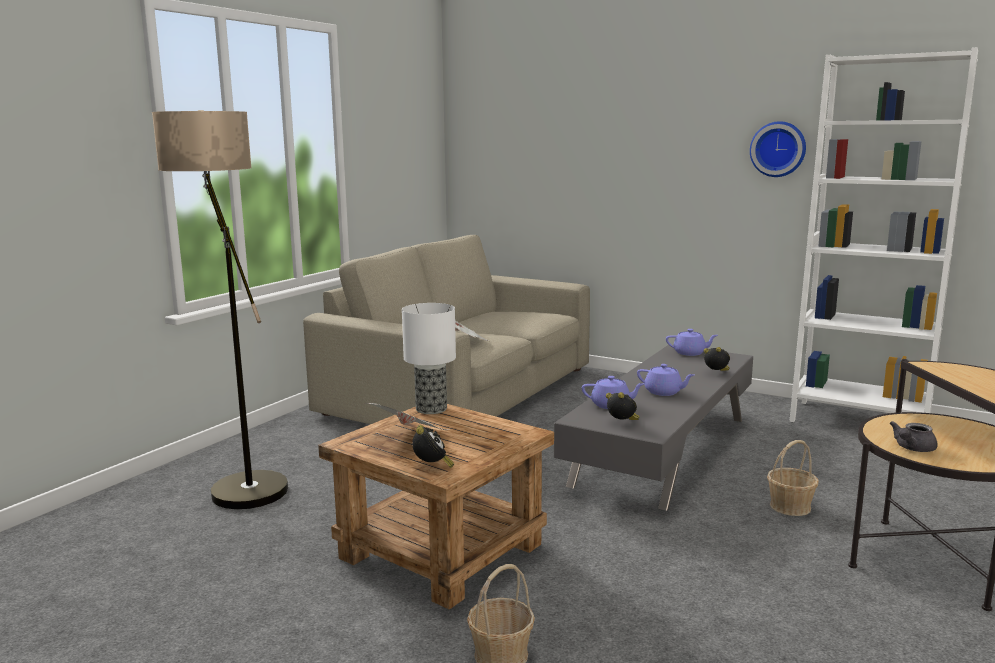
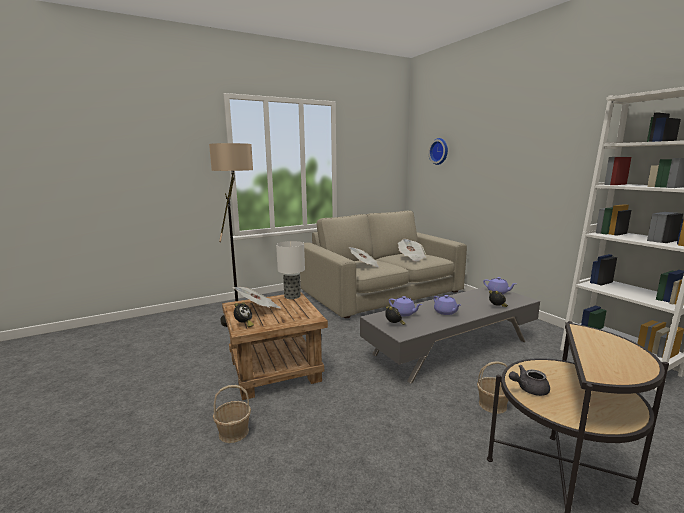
camera: 30 degrees right, 0 degrees up
wall clock [750,121,806,177] -> wall clock moved to [428,138,448,165]
none -> newspaper [398,239,426,262]

